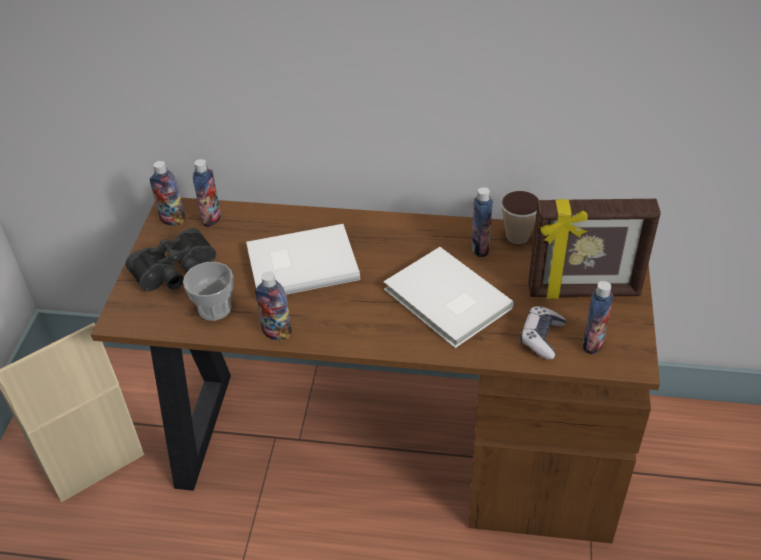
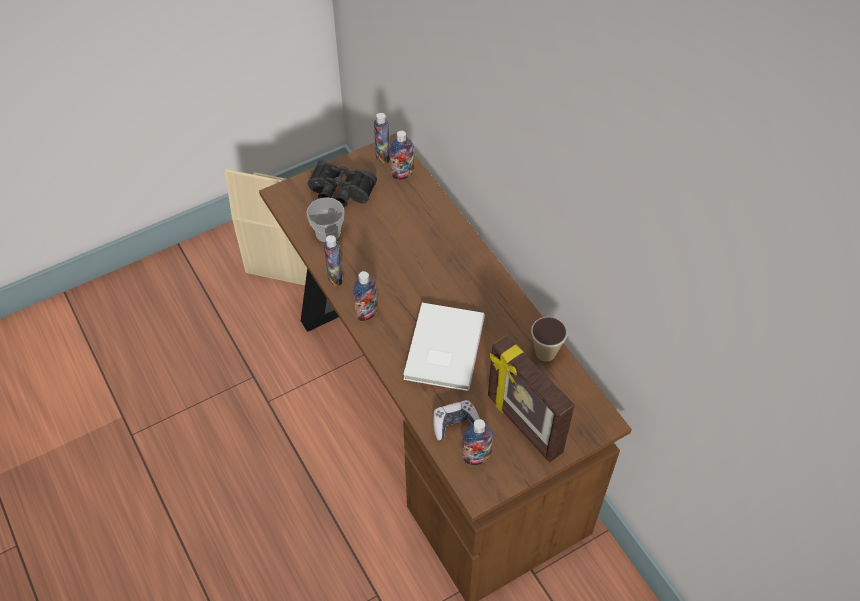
camera: 50 degrees right, 10 degrees up
white book [246,224,360,295] -> none
bottle [471,187,493,257] -> bottle moved to [354,271,378,321]

